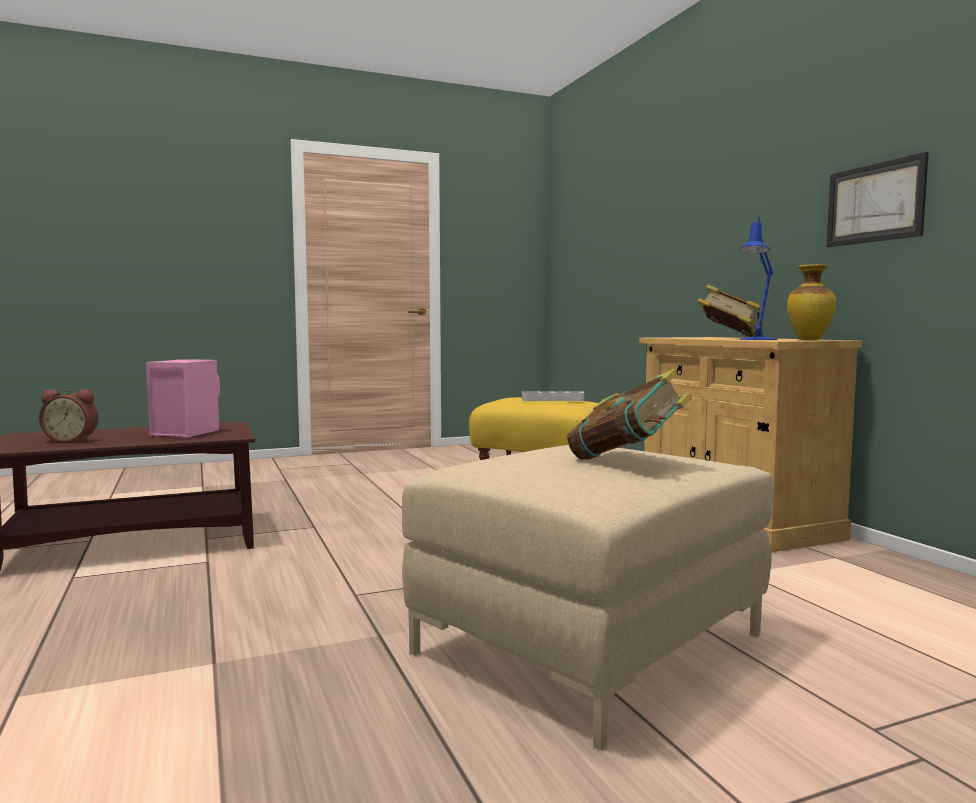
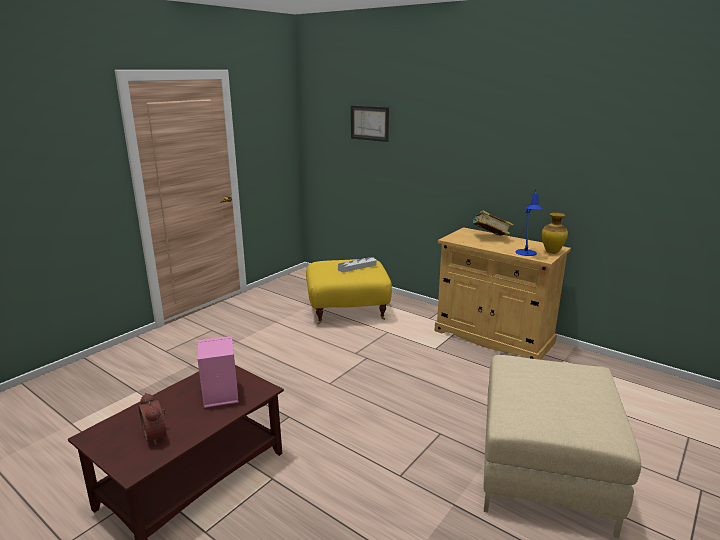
camera: 30 degrees left, 15 degrees up
alarm clock [39,389,99,442] -> alarm clock turned 90 degrees clockwise [139,393,166,445]
book [567,369,692,460] -> none
picture [827,152,929,247] -> picture moved to [351,105,389,142]

